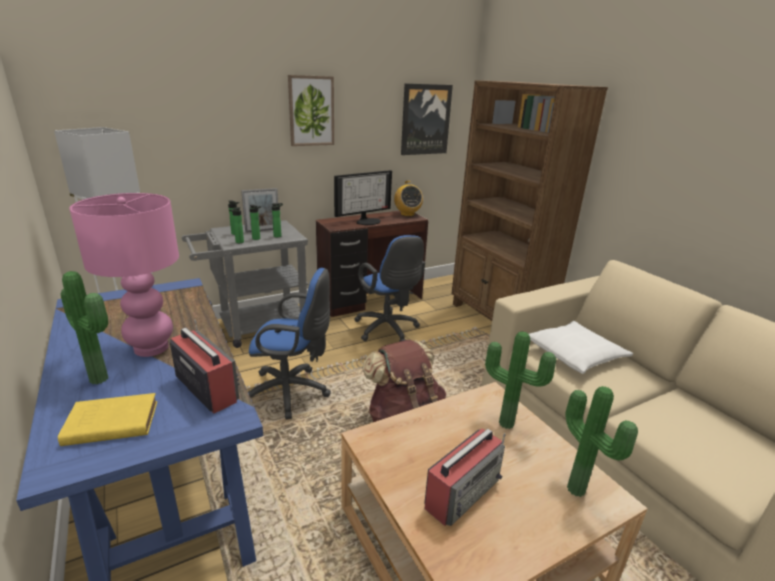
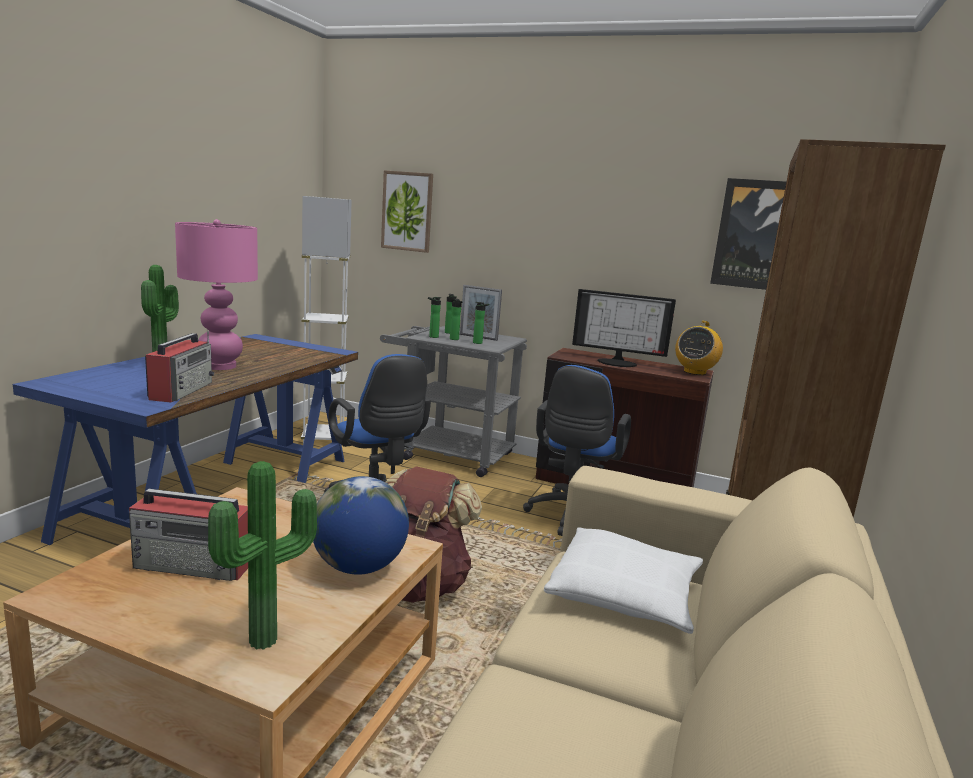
camera: 50 degrees right, 10 degrees down
yellow book [58,393,157,446] -> none
picture [288,75,334,146] -> picture moved to [381,170,433,253]
potted plant [485,332,556,429] -> globe [313,476,409,575]

